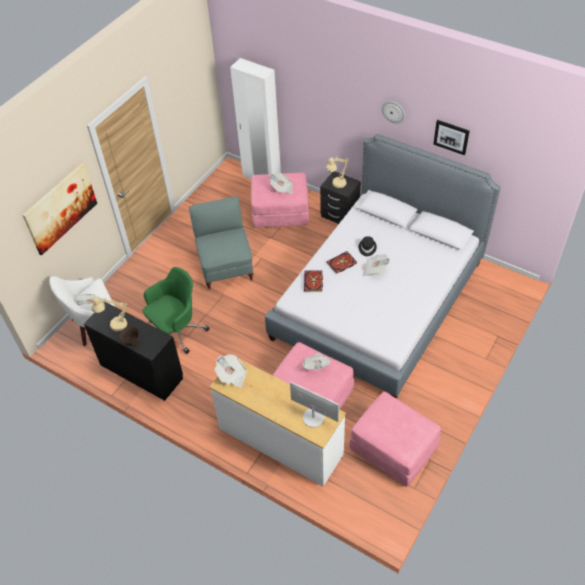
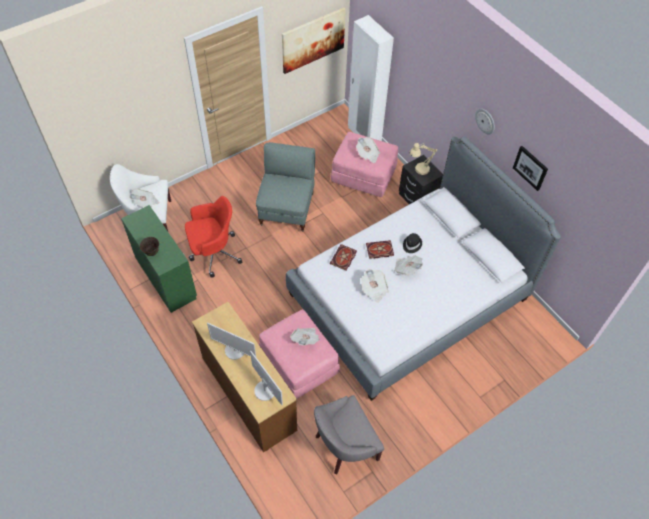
camera: 20 degrees right, 5 degrees up
picture [23,163,97,255] -> picture moved to [282,8,346,74]
black desk [84,302,183,401] -> green desk [121,205,197,313]
beige table lamp [92,296,127,331] -> none
green office chair [143,267,210,354] -> red office chair [185,196,242,278]
white dresser [209,358,346,486] -> brown dresser [192,302,297,452]
newspaper [215,354,248,388] -> newspaper moved to [361,269,389,302]
pink ottoman [349,392,441,487] -> grey armchair [314,395,384,475]
none -> monitor [207,323,256,360]

